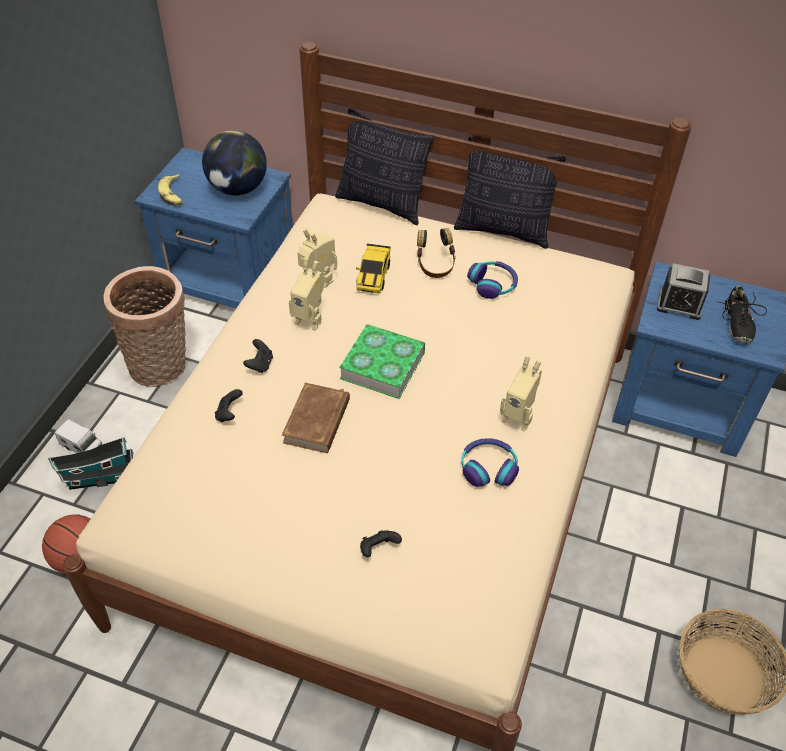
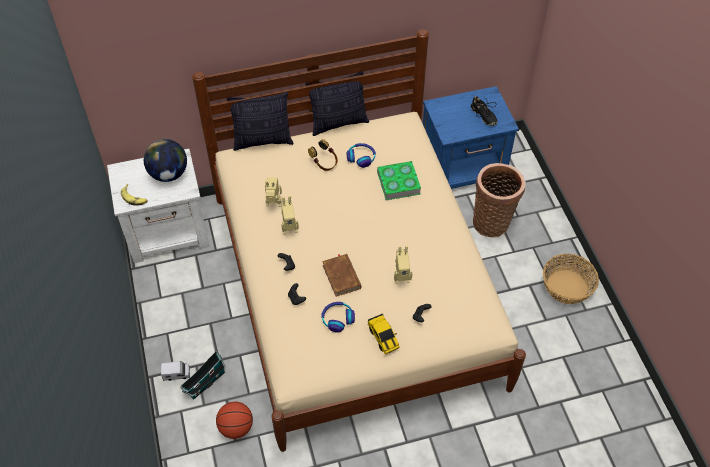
camera: 35 degrees left, 5 degrees up
basket [103,266,186,387] -> basket moved to [473,163,526,237]
blue nightstand [135,148,293,308] -> white nightstand [107,149,210,263]
book [339,324,425,399] -> book moved to [377,161,421,200]
toy car [356,244,391,293] -> toy car moved to [368,313,400,354]
headphones [461,438,519,487] -> headphones moved to [321,302,355,333]
toy robot [500,355,542,431] -> toy robot moved to [394,245,412,284]
alarm clock [657,263,710,320] -> none

